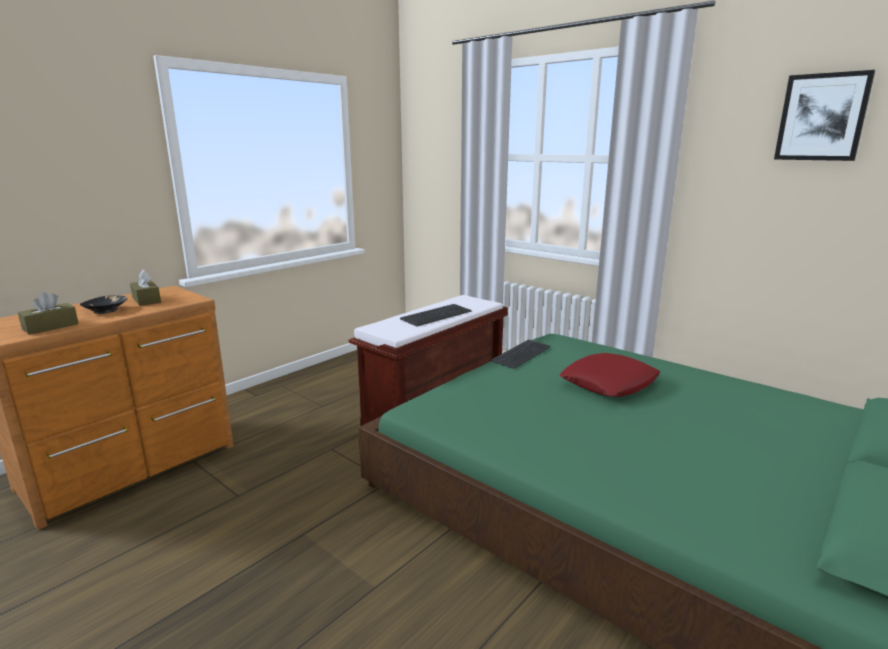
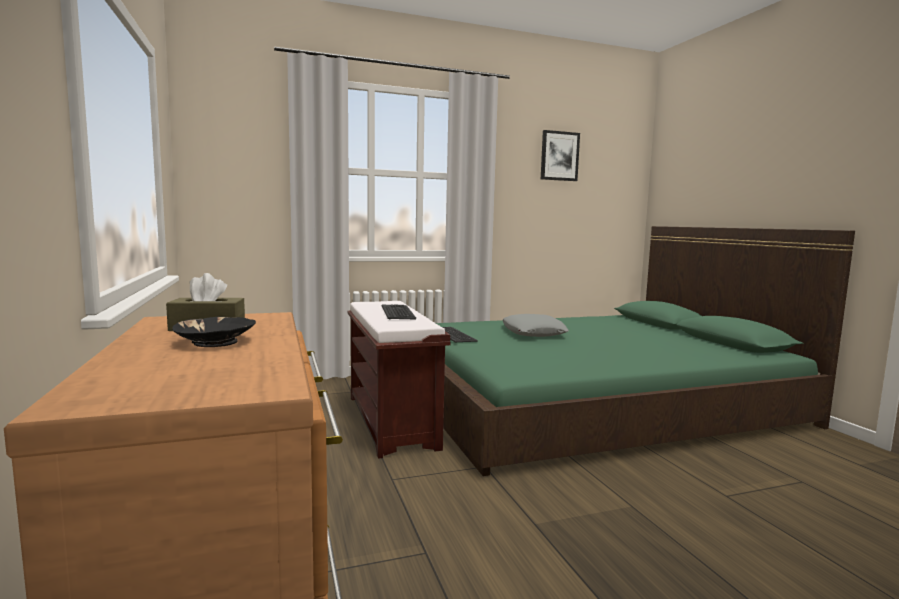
camera: 60 degrees left, 10 degrees down
brown tissue box [18,292,79,335] -> none
red pillow [560,353,660,397] -> grey pillow [503,314,569,337]

